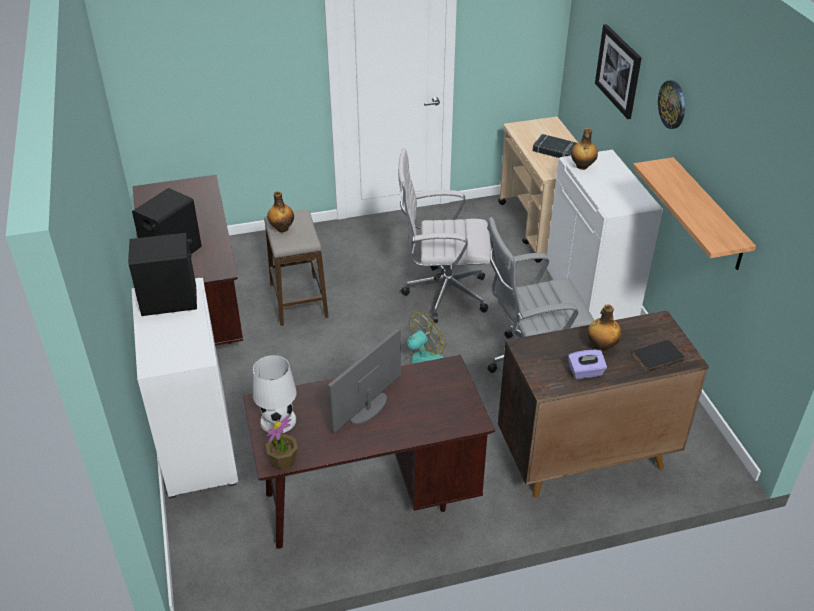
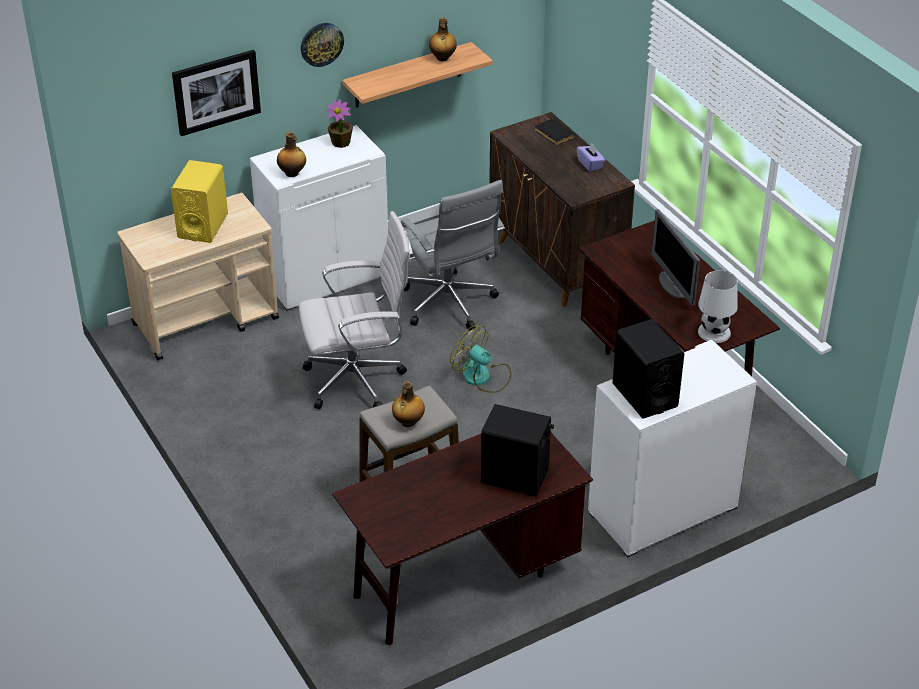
camera: 105 degrees left, 0 degrees up
potted plant [265,415,298,471] -> potted plant moved to [327,99,353,148]
monitor [328,328,401,433] -> monitor turned 45 degrees clockwise [652,209,700,306]
white office chair [398,148,491,322] -> white office chair turned 90 degrees counterclockwise [299,211,411,409]
black book [533,134,576,158] -> yellow speaker [171,160,228,243]
bottle [587,304,622,352] -> bottle moved to [429,18,457,61]

